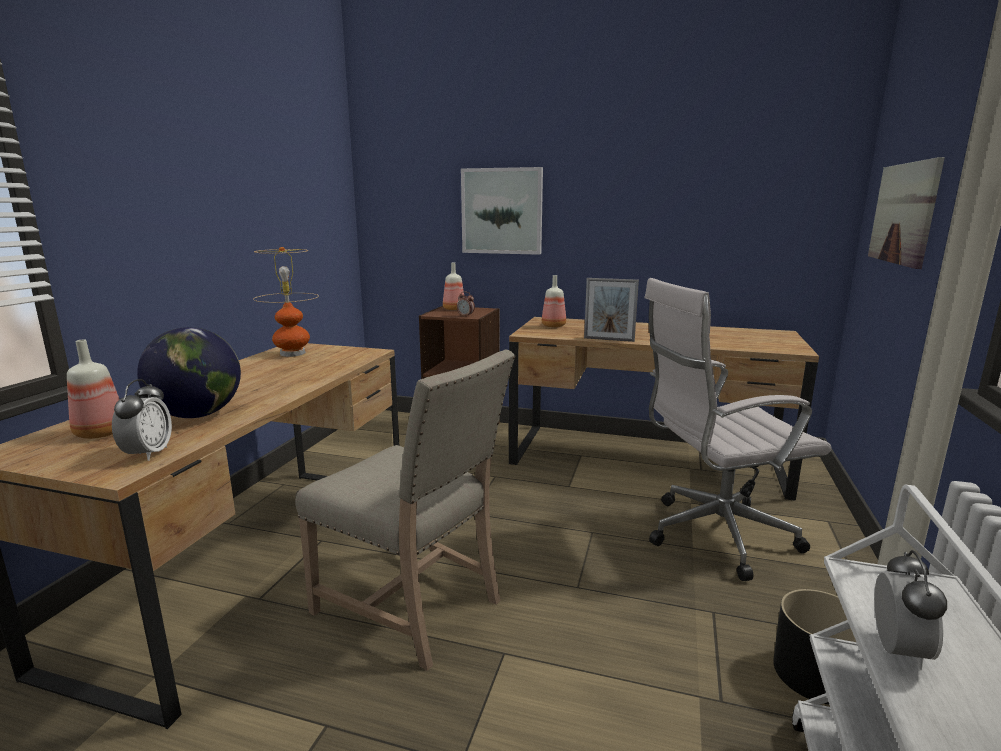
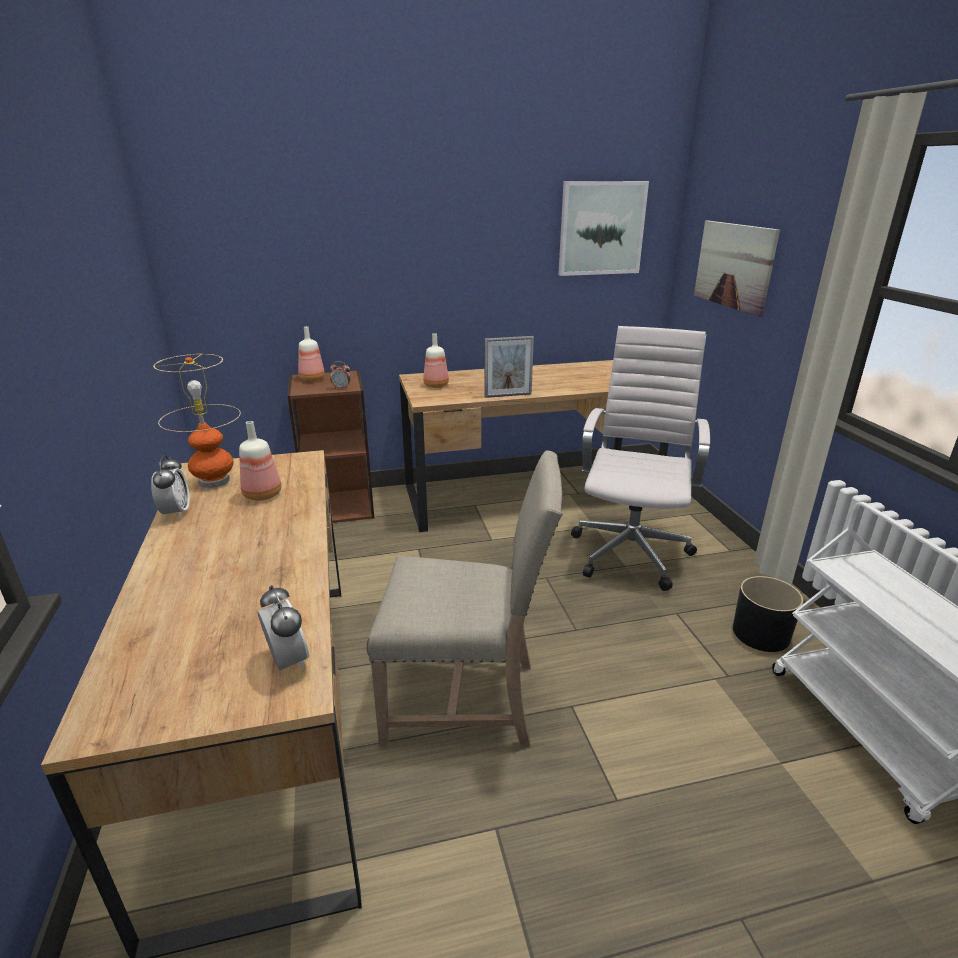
camera: 30 degrees left, 10 degrees up
bottle [67,340,120,439] -> bottle moved to [239,421,281,501]
globe [137,327,241,418] -> none
picture [461,167,543,255] -> picture moved to [558,181,649,276]
white office chair [644,278,832,581] -> white office chair turned 150 degrees clockwise [571,326,710,591]
alarm clock [874,550,947,670] -> alarm clock moved to [151,455,190,518]

